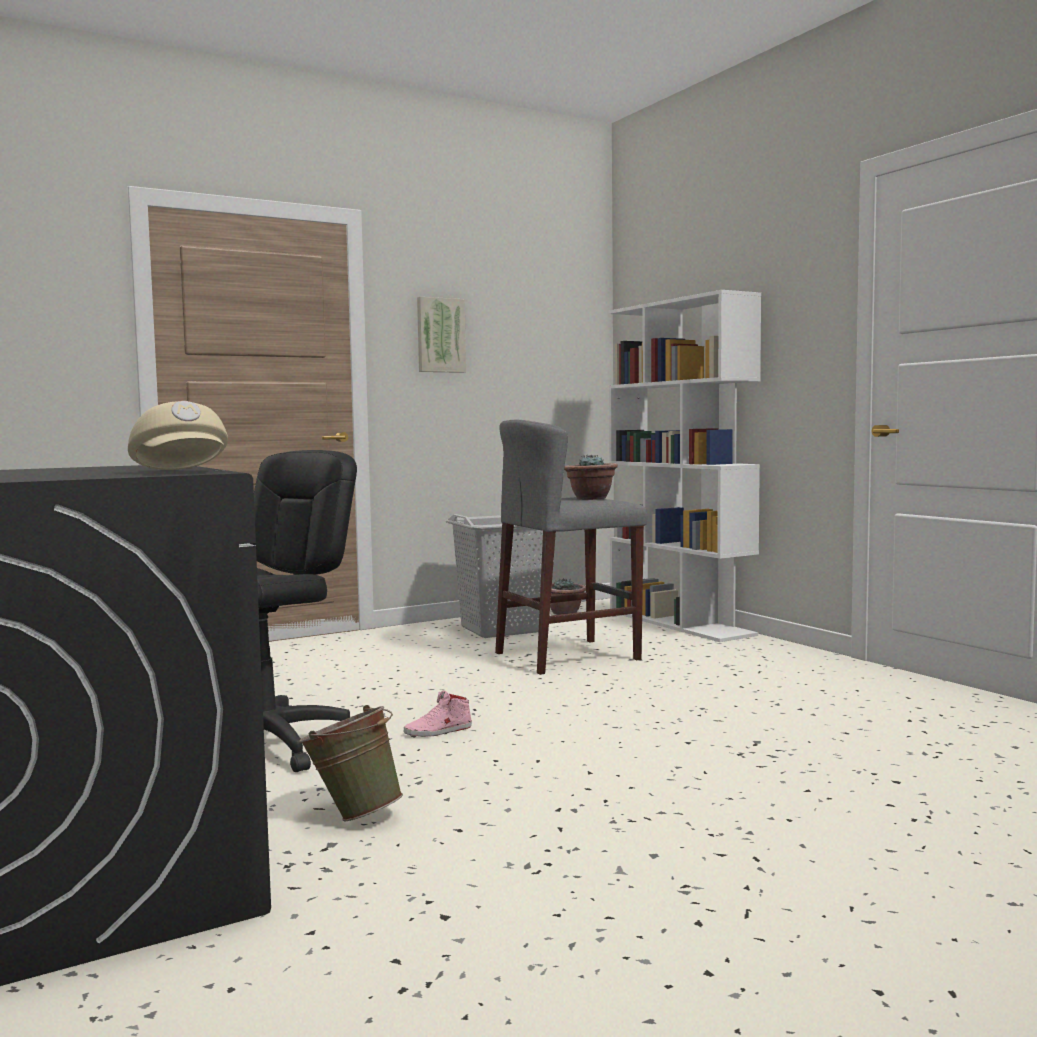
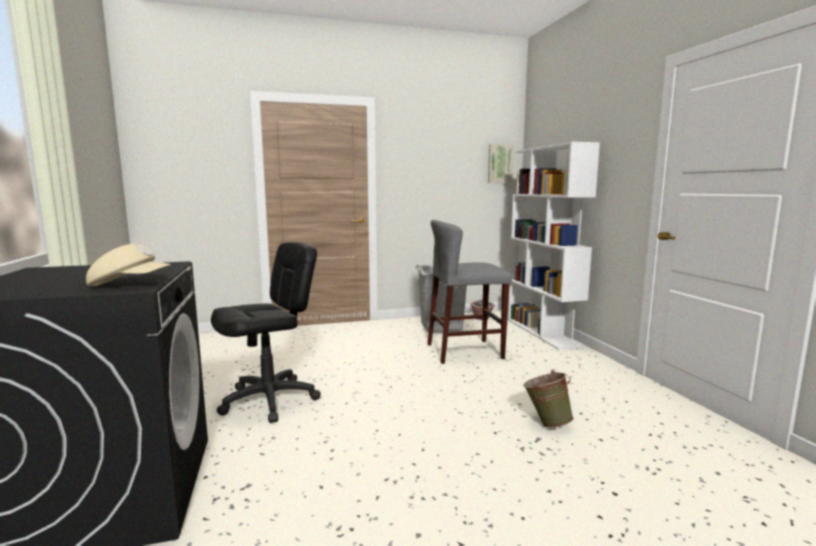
camera: 15 degrees right, 5 degrees up
beige cap [128,401,228,470] -> beige cap turned 75 degrees counterclockwise [86,244,171,286]
green bucket [299,705,403,821] -> green bucket moved to [523,370,574,428]
pink shoe [404,691,472,737] -> none
picture [417,297,466,373] -> picture moved to [488,144,514,183]
potted plant [564,454,618,500] -> none

